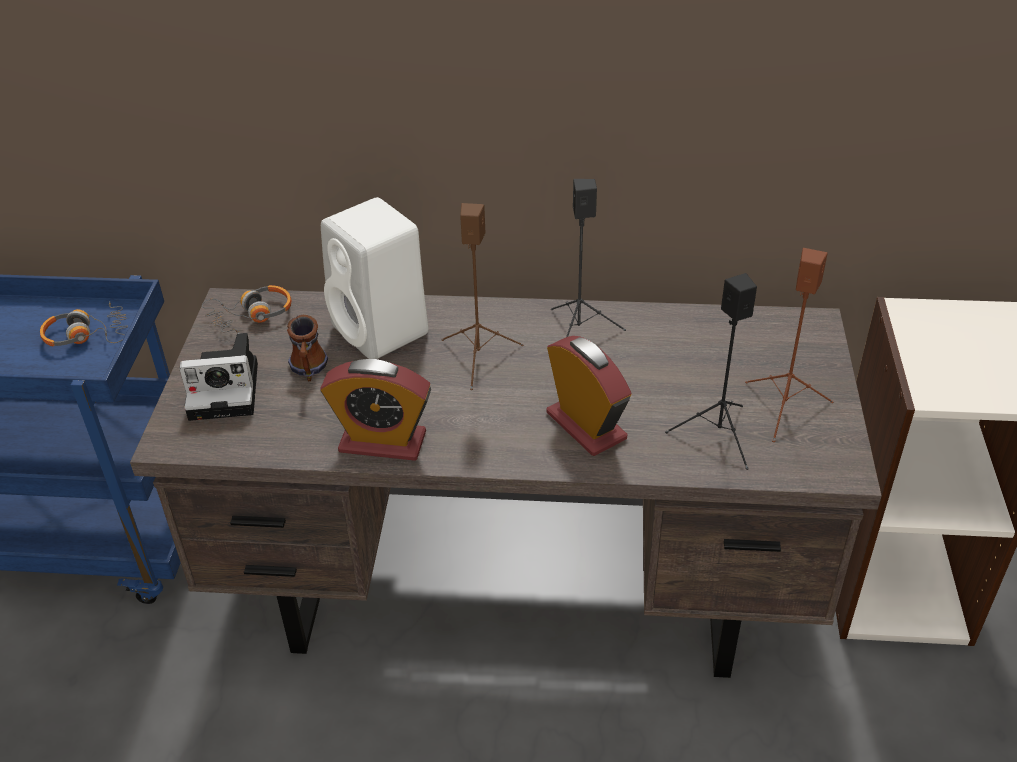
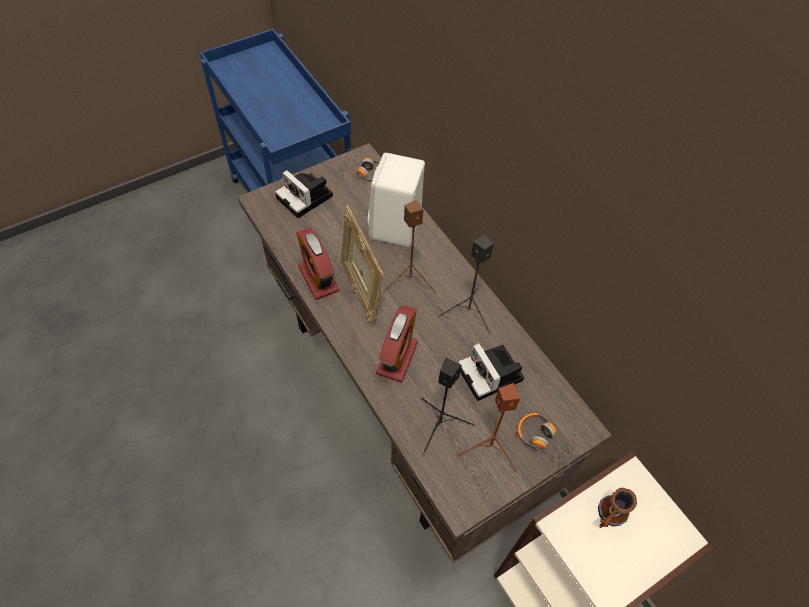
camera: 50 degrees right, 15 degrees up
headphones [40,301,128,346] -> headphones moved to [517,413,580,476]
mug [287,315,328,381] -> mug moved to [598,488,637,528]
none -> picture frame [340,205,383,327]
none -> camera [458,343,524,401]

